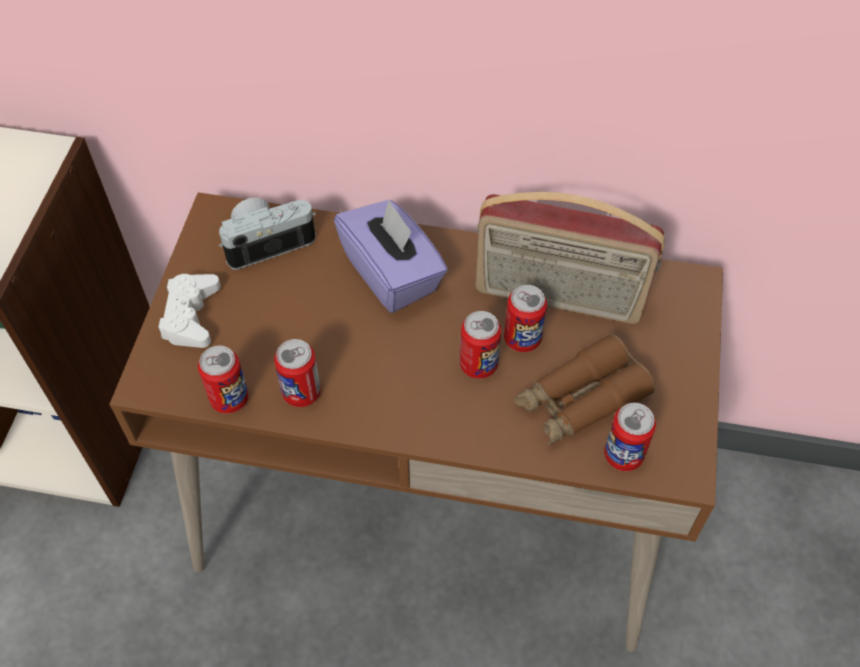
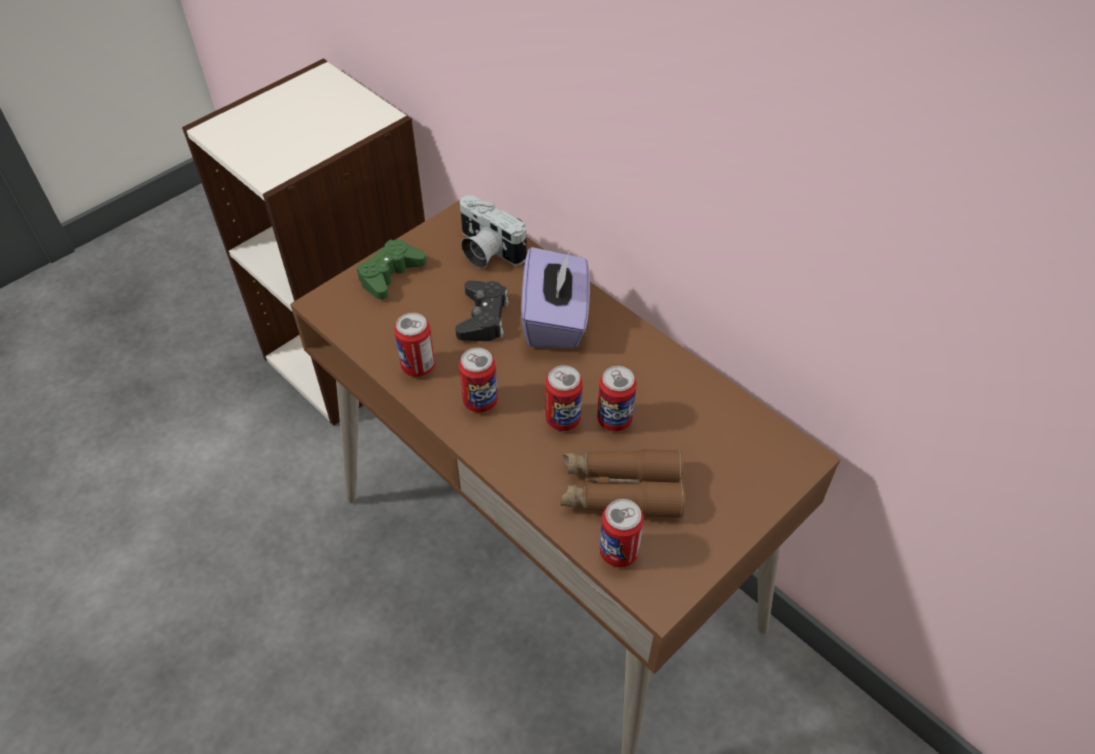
camera: 35 degrees right, 5 degrees down
white game controller [158,274,221,348] -> green game controller [357,239,427,300]
can [198,346,249,414] -> can moved to [459,348,498,413]
camera [219,198,316,270] -> camera turned 150 degrees counterclockwise [460,195,527,268]
radio [476,192,665,324] -> none
none -> black game controller [455,280,509,341]

